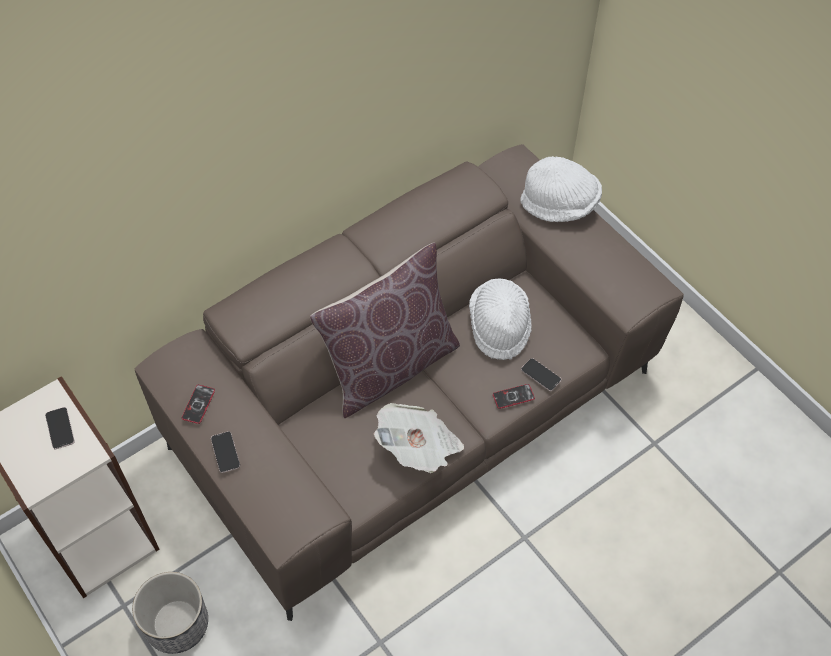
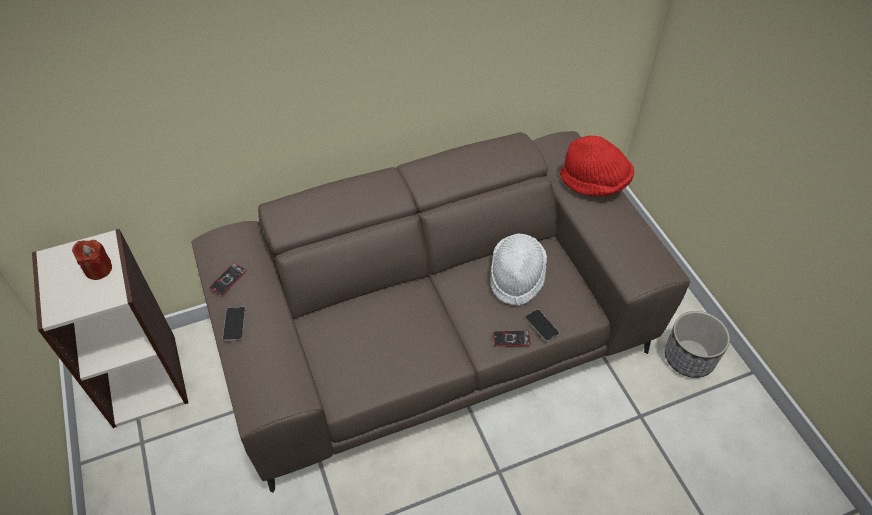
camera: 15 degrees right, 5 degrees down
phone [45,407,75,449] -> red candle [72,240,112,280]
planter [132,572,208,654] -> planter moved to [665,311,730,378]
brown pillow [310,243,460,418] -> none
newspaper [374,403,464,473] -> none
white hat [520,156,602,222] -> red hat [560,136,634,196]

